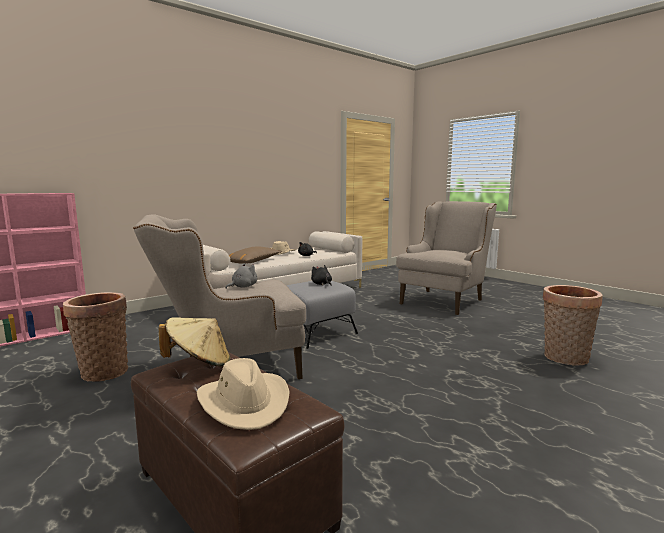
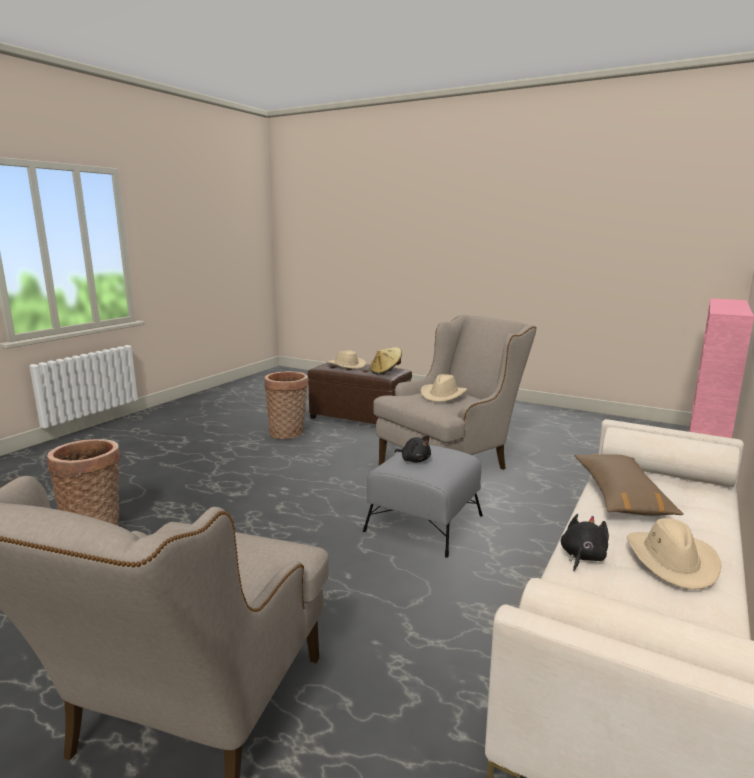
camera: 160 degrees right, 5 degrees up
basket [63,292,128,382] -> basket moved to [264,371,309,439]
grey plush toy [225,263,257,289] -> beige hat [421,374,467,402]

